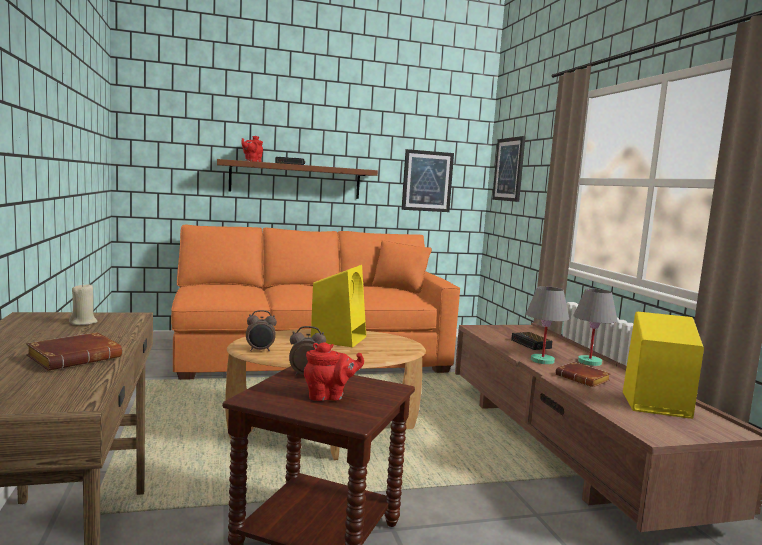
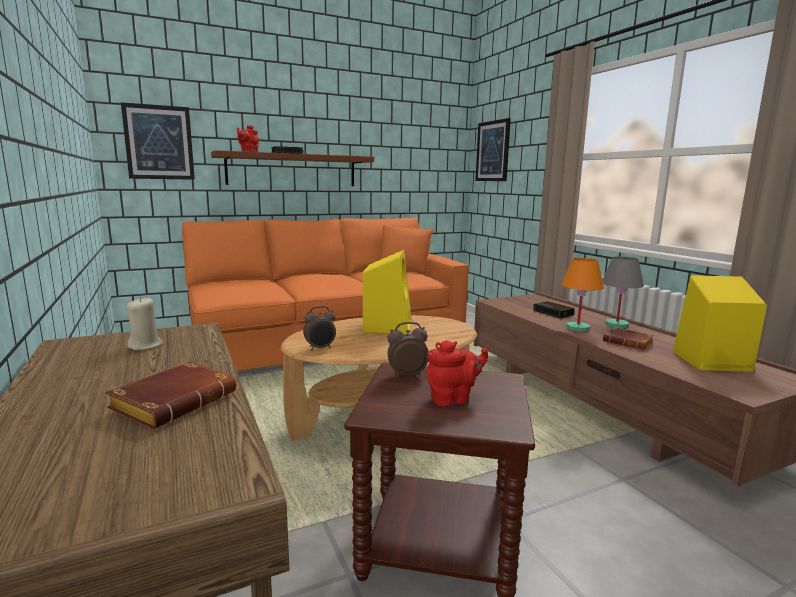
camera: 10 degrees left, 5 degrees up
picture [401,149,454,212] -> picture moved to [121,102,195,180]
grey table lamp [526,286,569,364] -> orange table lamp [561,258,604,332]

